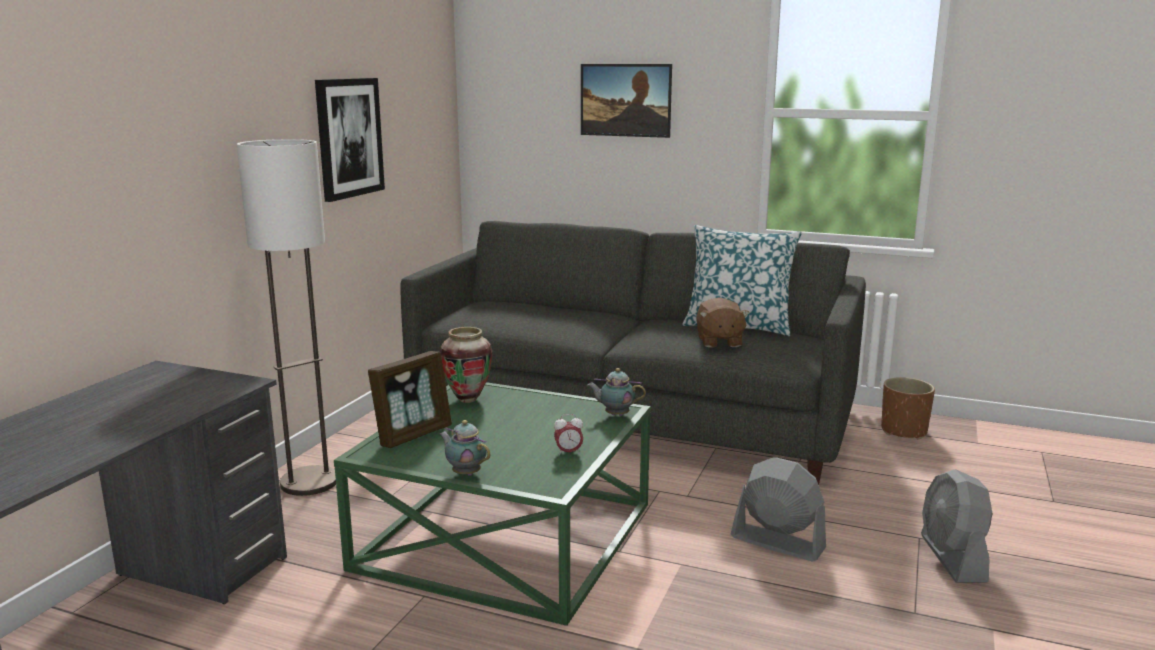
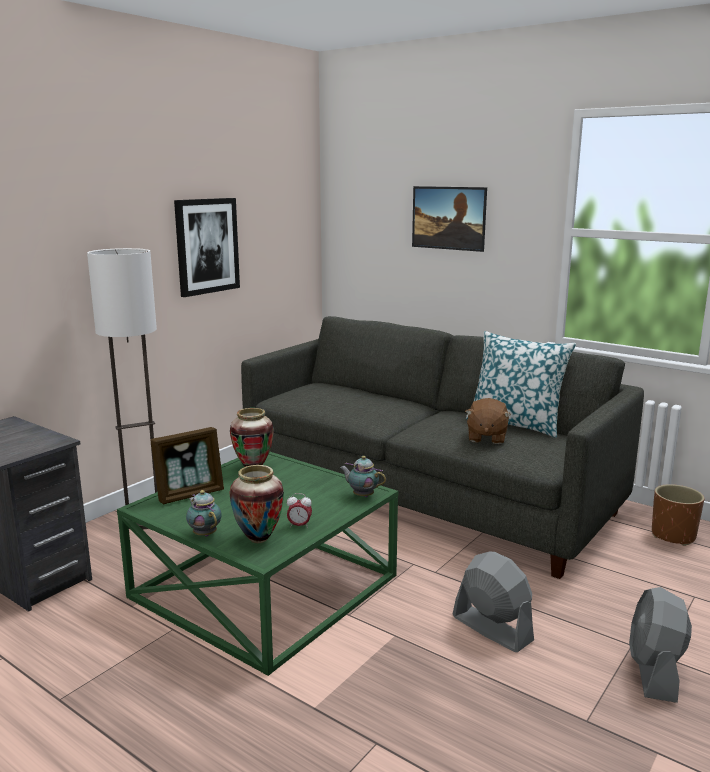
camera: 15 degrees right, 0 degrees up
none -> vase [229,465,284,543]

